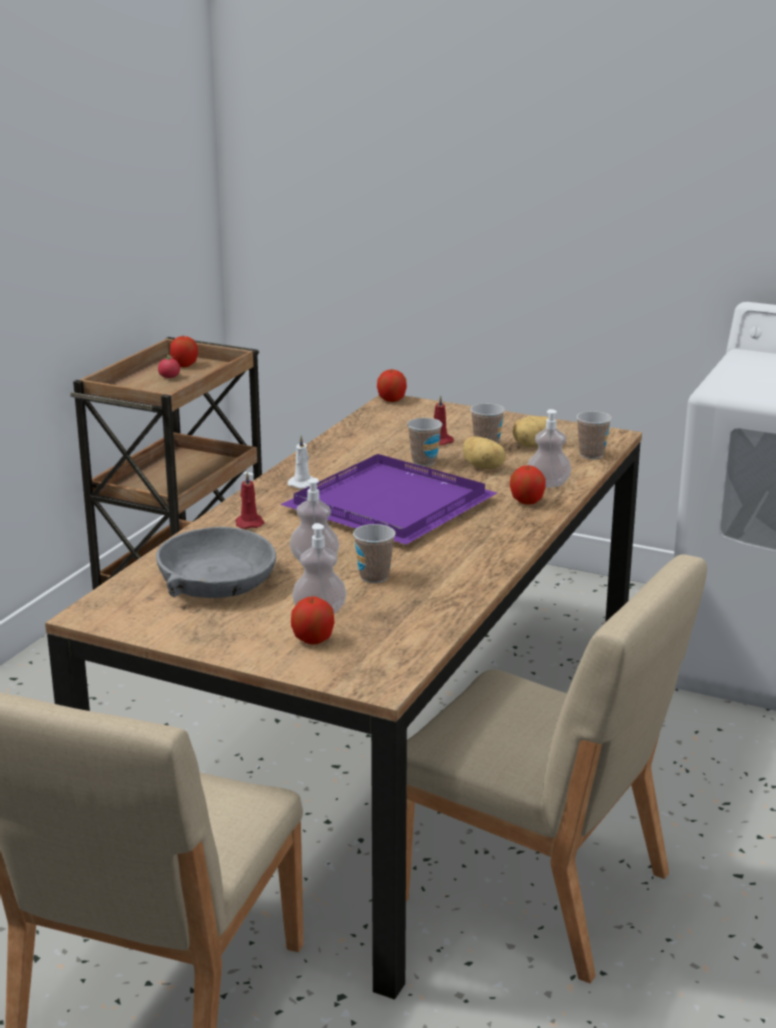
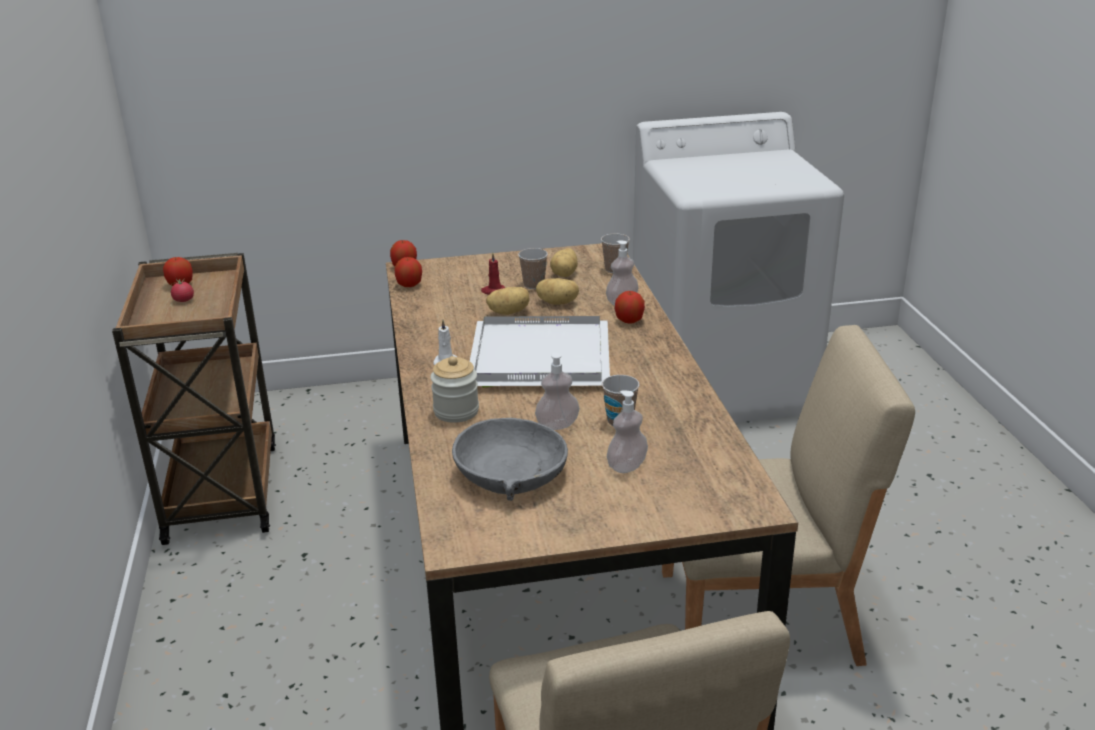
camera: 35 degrees left, 5 degrees up
red candle [236,472,264,529] -> jar [431,356,479,423]
purple tray [280,454,497,545] -> white tray [470,316,610,388]
apple [291,596,335,644] -> apple moved to [395,257,422,287]
cup [407,418,442,466] -> potato [486,287,529,315]

